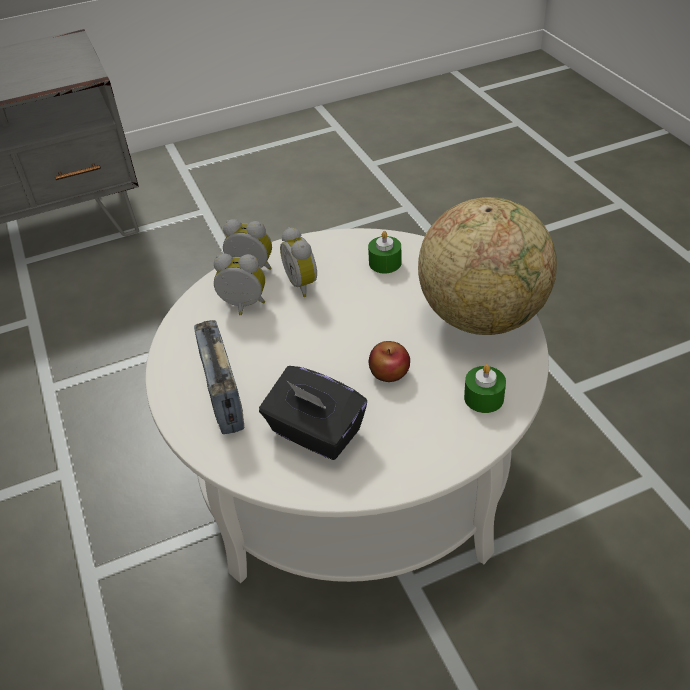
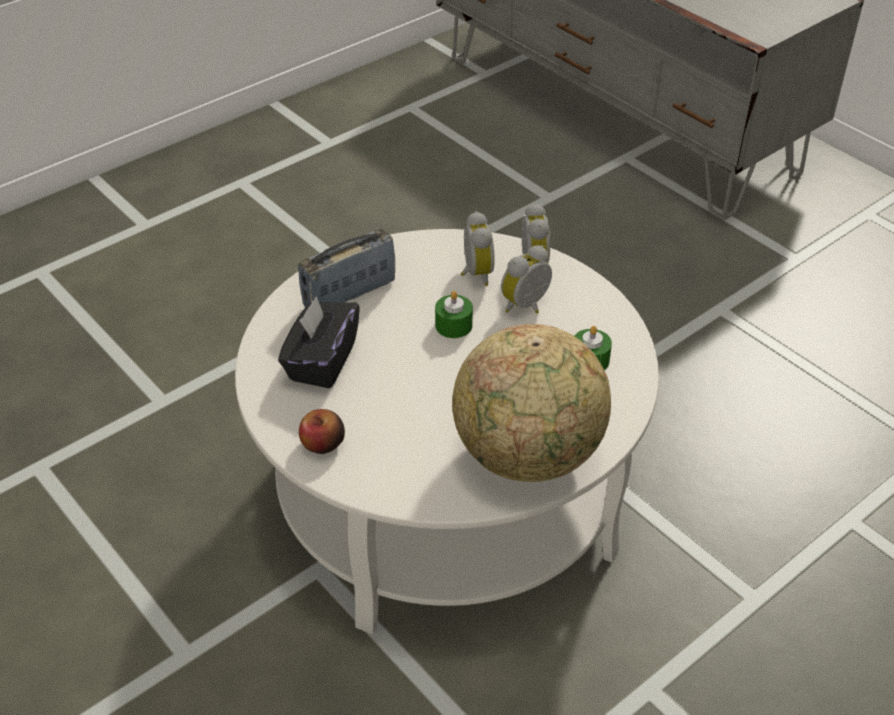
camera: 70 degrees right, 0 degrees up
apple [369,341,410,382] -> apple moved to [299,409,345,454]
green candle [464,364,506,413] -> green candle moved to [435,291,473,338]

